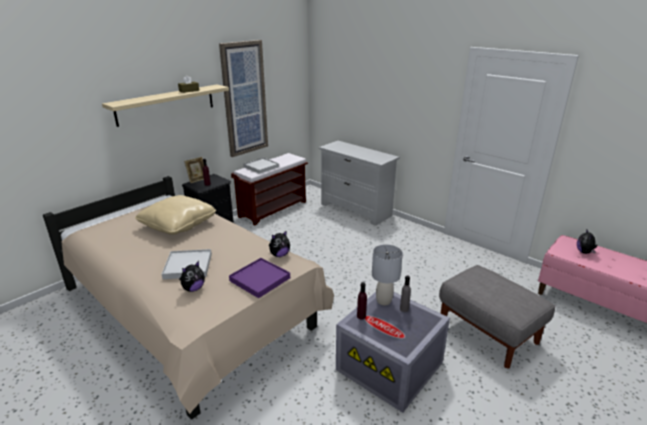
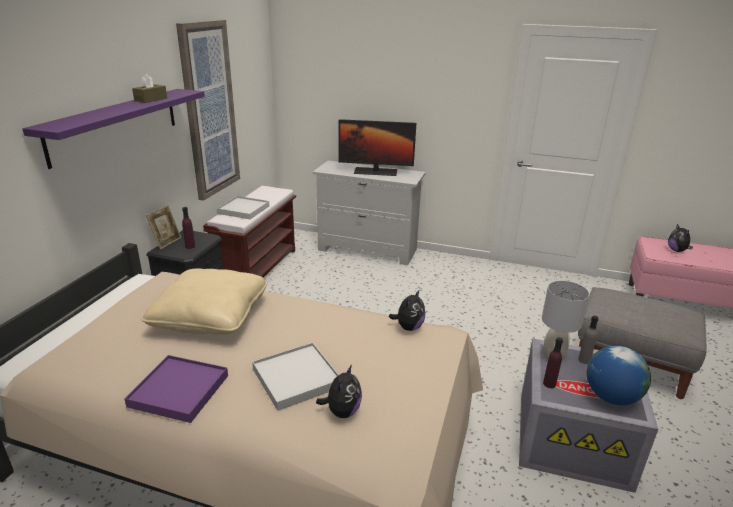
camera: 25 degrees left, 0 degrees up
beige shelf [102,84,229,127] -> purple shelf [22,89,205,169]
purple tray [229,258,290,298] -> purple tray moved to [124,355,228,423]
none -> monitor [338,119,416,176]
none -> globe [587,346,651,405]

